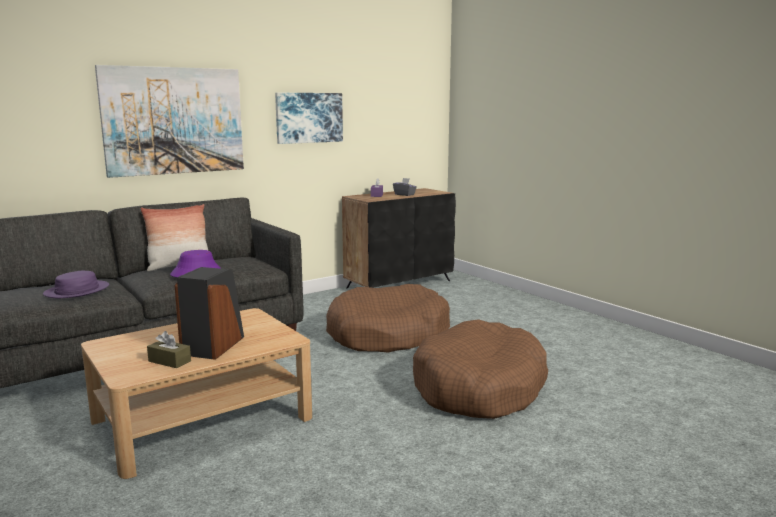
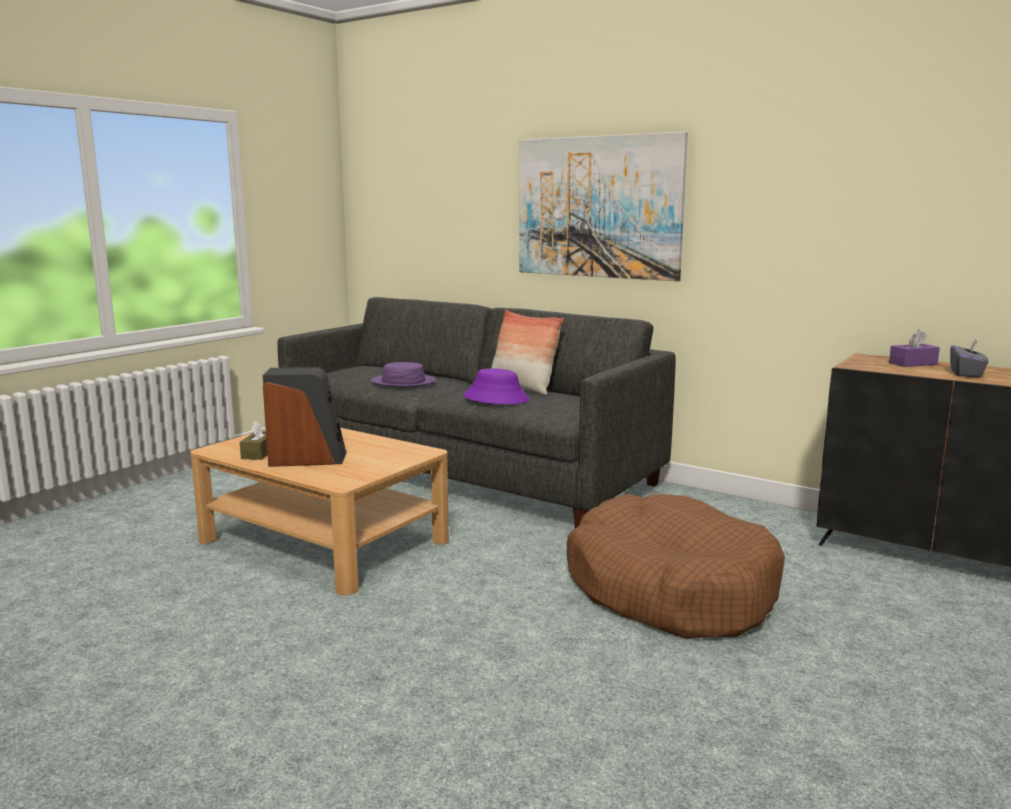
camera: 70 degrees right, 0 degrees up
picture [275,93,343,144] -> none
brown dog bed [413,319,548,419] -> none

